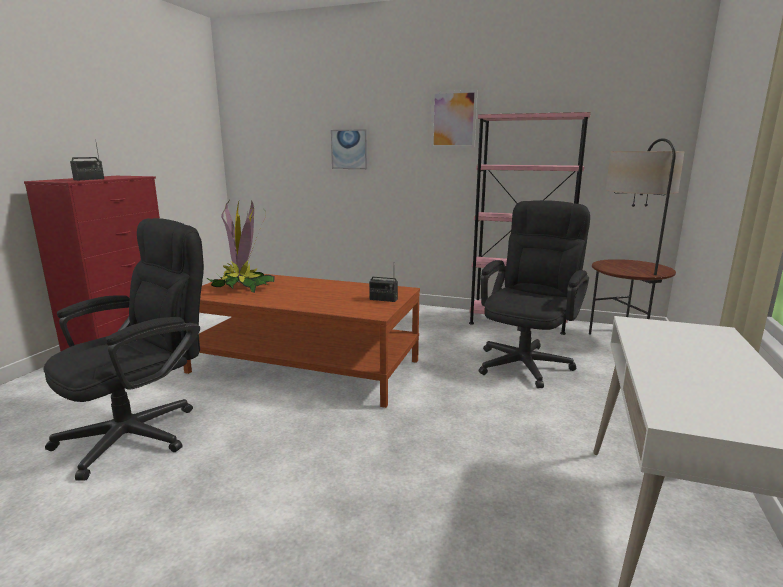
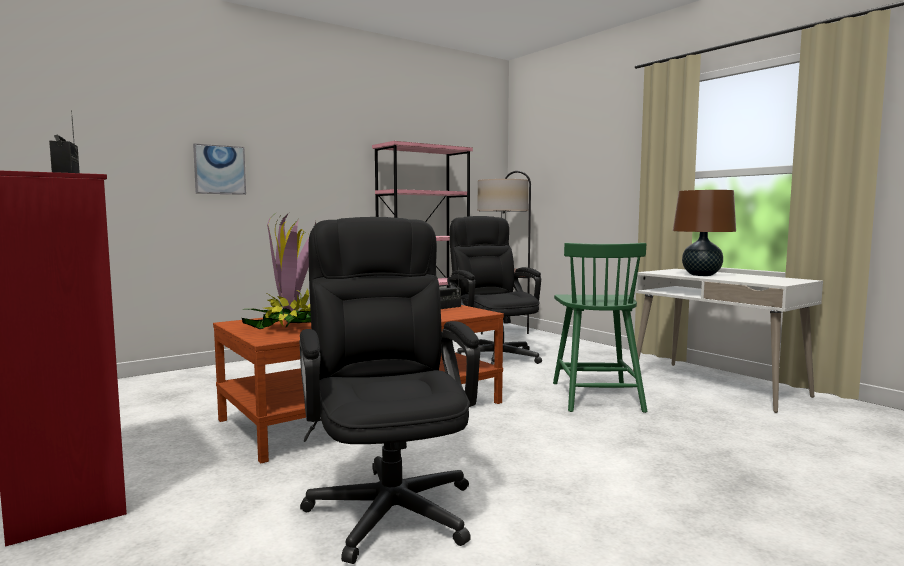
camera: 55 degrees left, 10 degrees down
picture [431,90,477,148] -> none
none -> green chair [553,243,647,413]
none -> brown table lamp [673,190,736,276]

